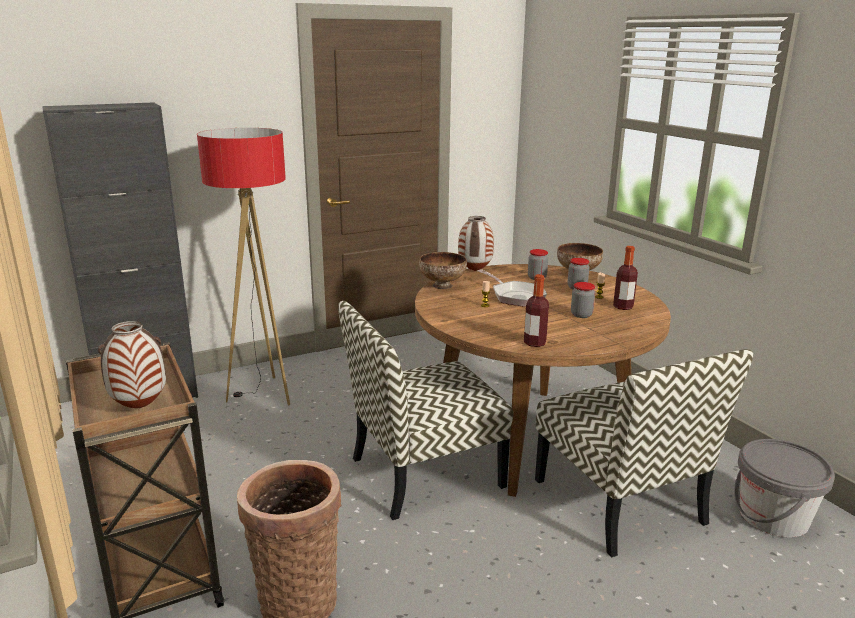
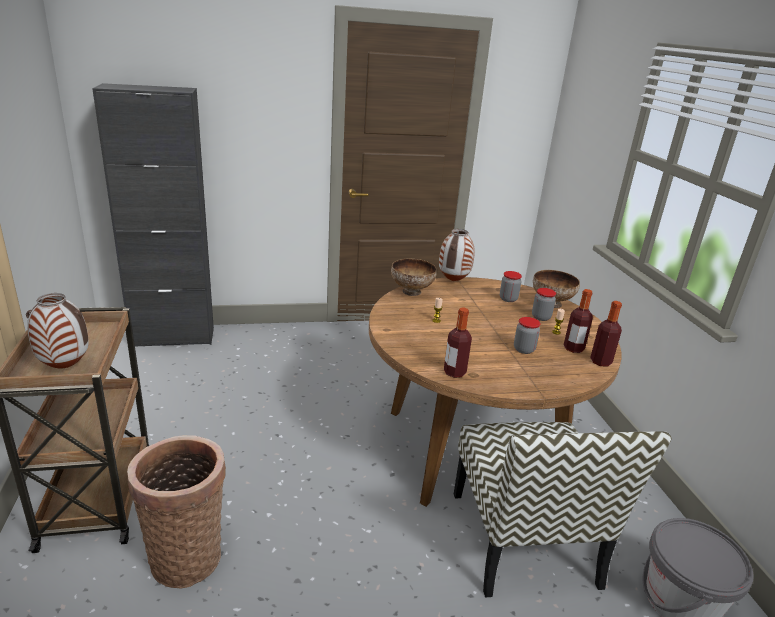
camera: 15 degrees right, 5 degrees up
floor lamp [197,128,290,406] -> none
chair [338,301,514,520] -> none
frying pan [478,269,547,307] -> none
none -> bottle [590,301,622,367]

